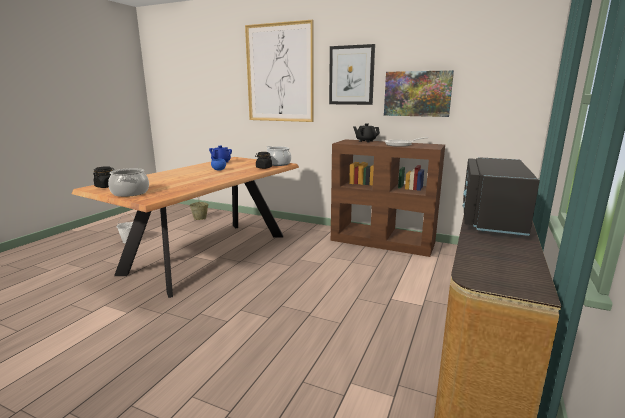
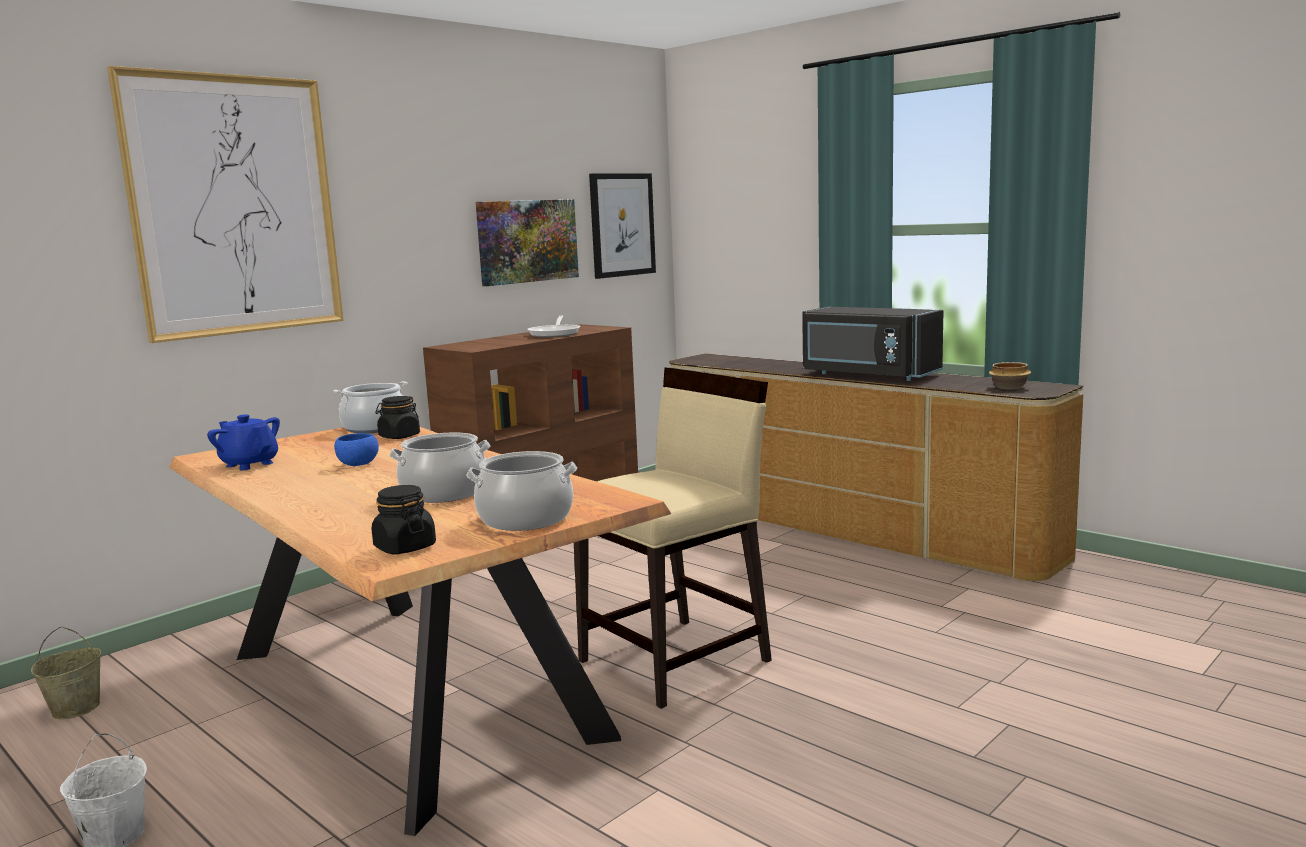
camera: 70 degrees left, 5 degrees down
picture [329,44,375,105] -> picture moved to [589,173,656,279]
black teapot [353,123,380,142] -> none
none -> cooking pot [389,432,490,503]
none -> beige chair [574,368,772,709]
none -> bowl [989,362,1031,390]

